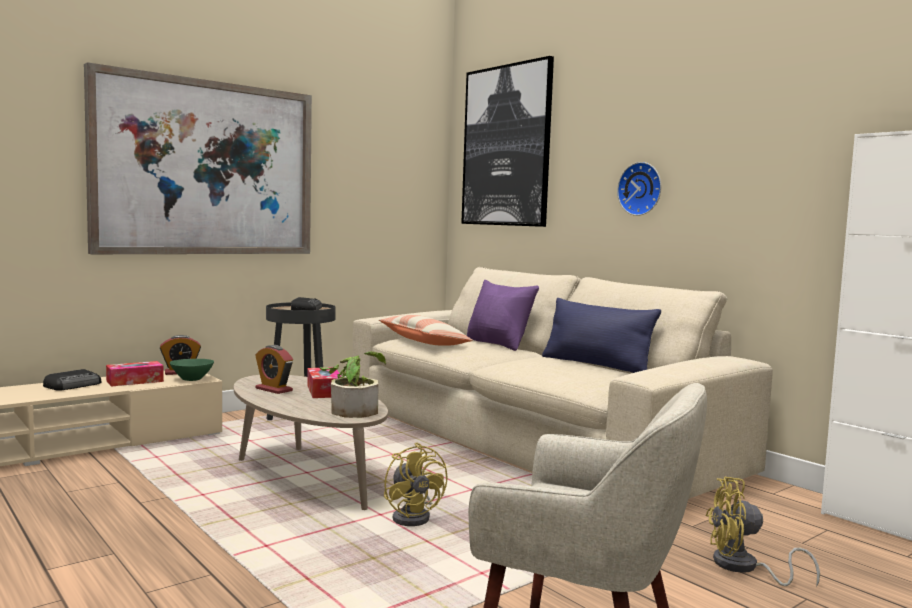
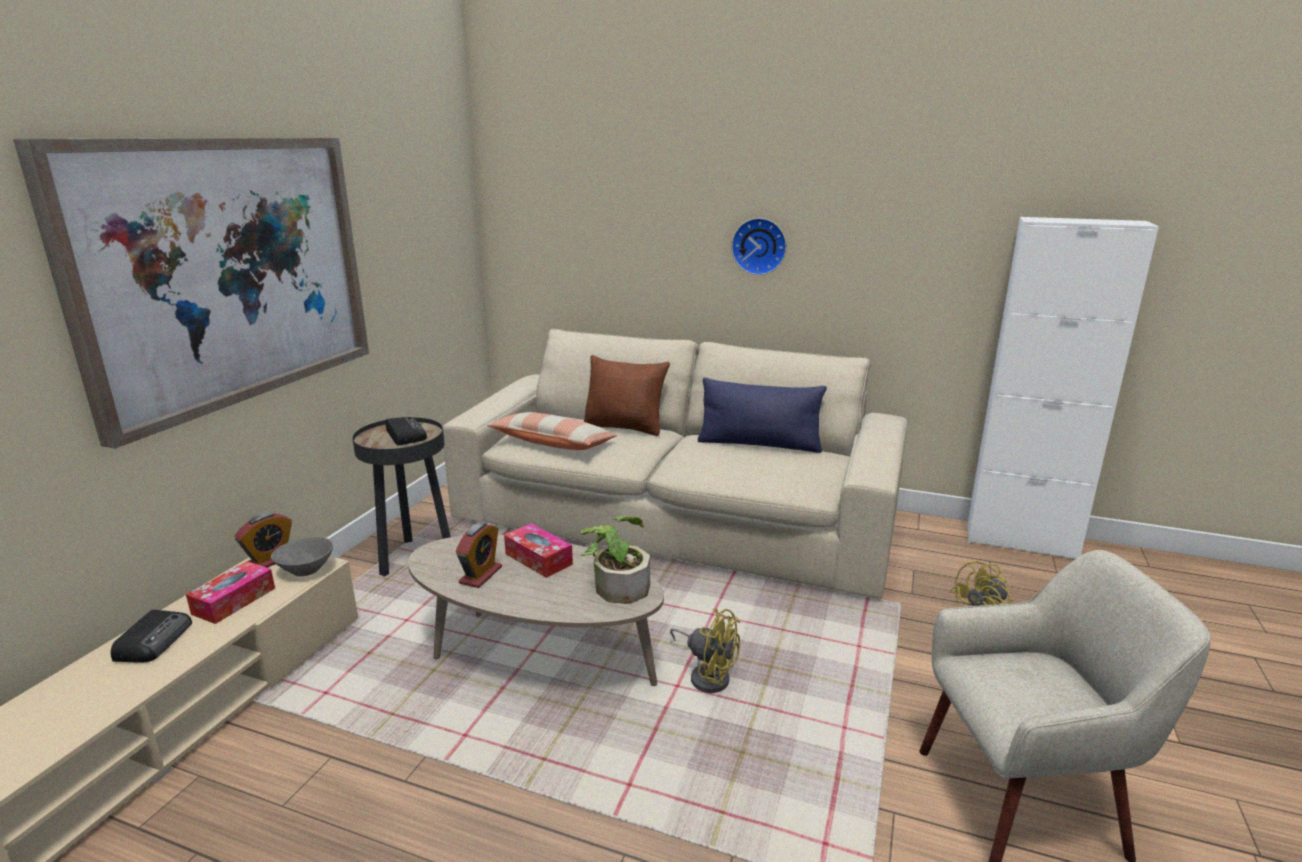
camera: 30 degrees left, 15 degrees up
green bowl [170,359,214,381] -> grey bowl [271,537,333,576]
alarm clock [255,345,293,394] -> alarm clock turned 75 degrees counterclockwise [455,523,502,588]
picture [461,56,554,227] -> none
purple pillow [467,280,539,351] -> brown pillow [584,355,670,436]

